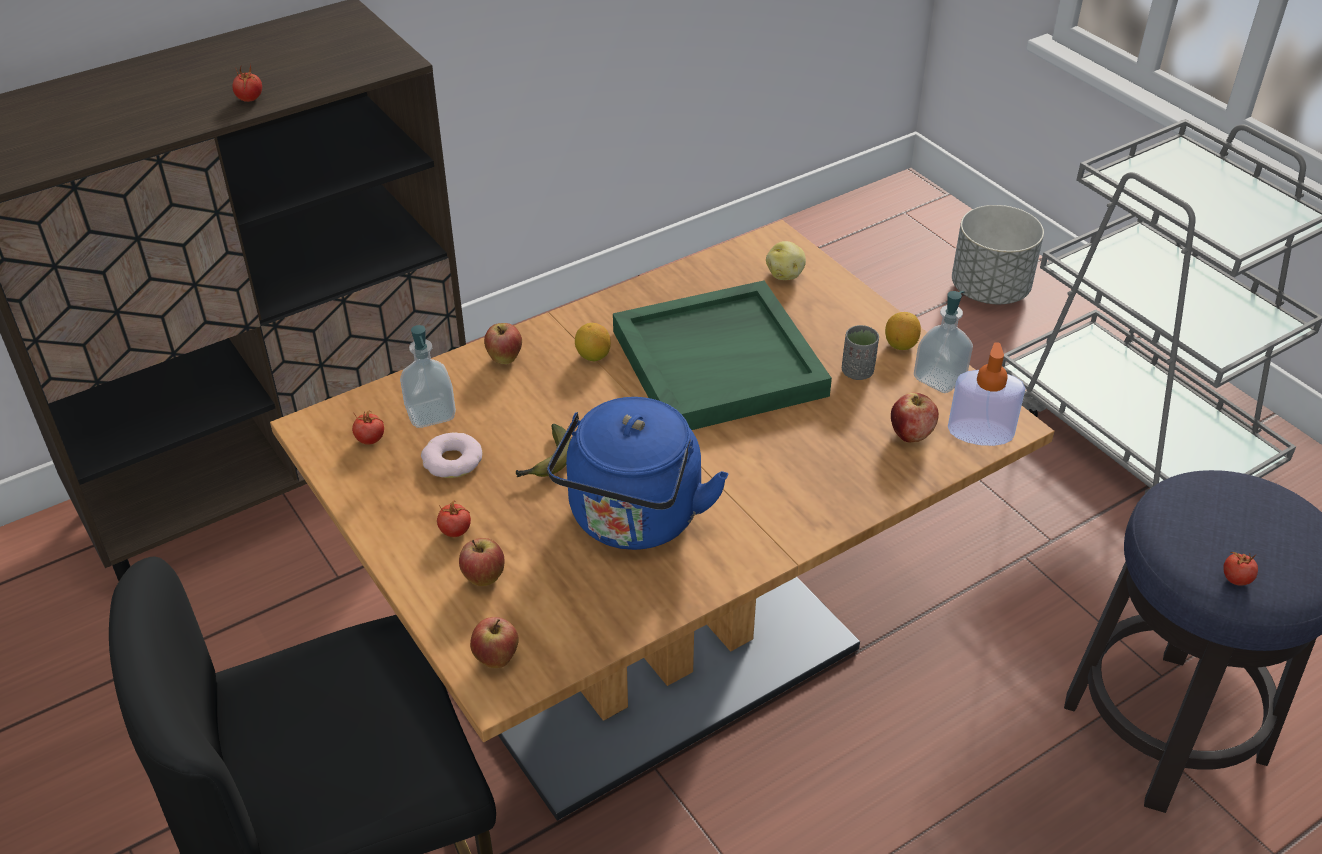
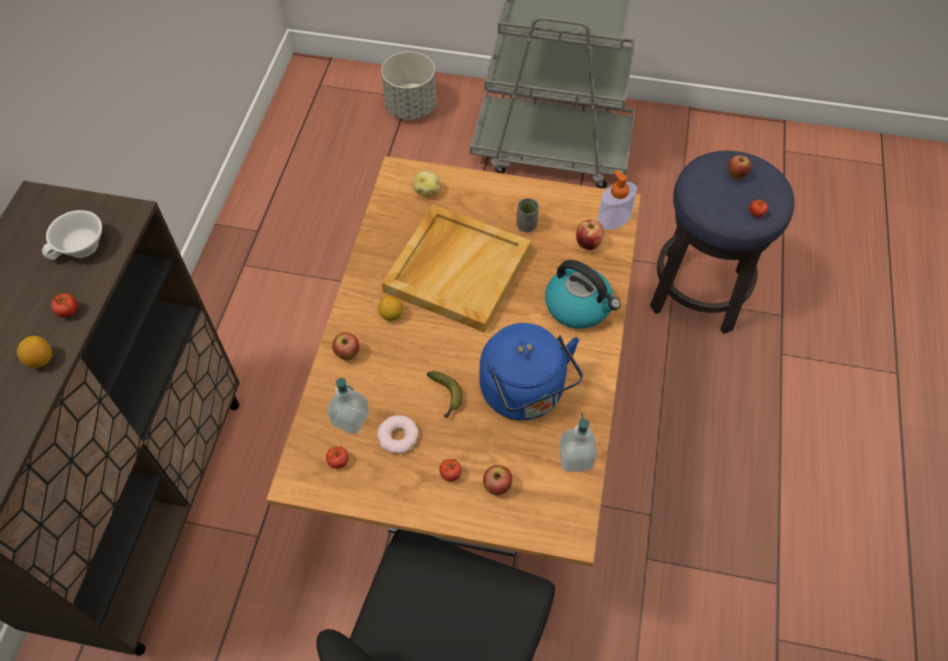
camera: 45 degrees left, 15 degrees up
apple [470,617,519,668] -> apple moved to [728,154,751,180]
green tray [613,280,832,430] -> beige tray [382,205,531,333]
lemon [885,312,921,350] -> lemon moved to [17,336,52,369]
soap dispenser [914,291,973,393] -> soap dispenser moved to [559,413,597,472]
none -> white cup [42,210,102,260]
none -> kettle [545,260,621,329]

